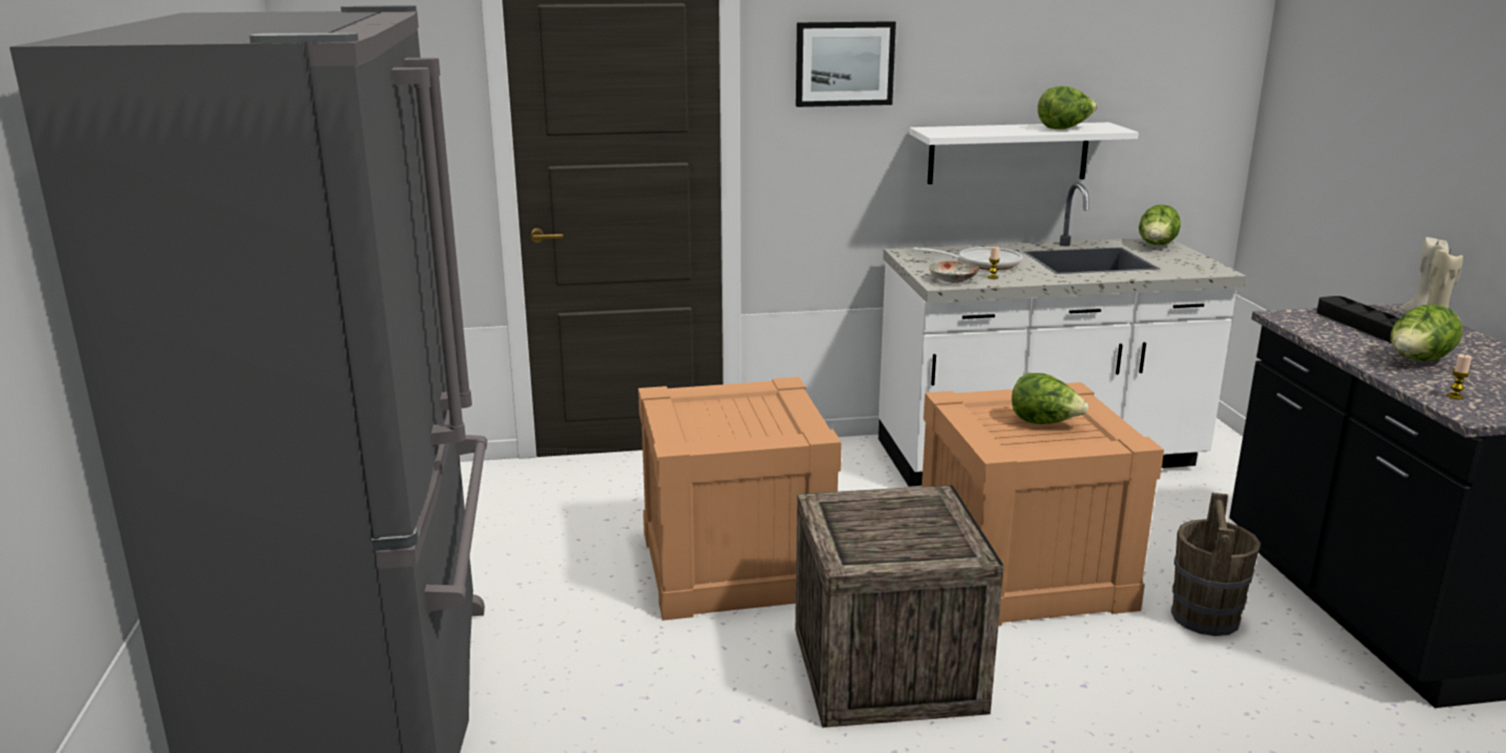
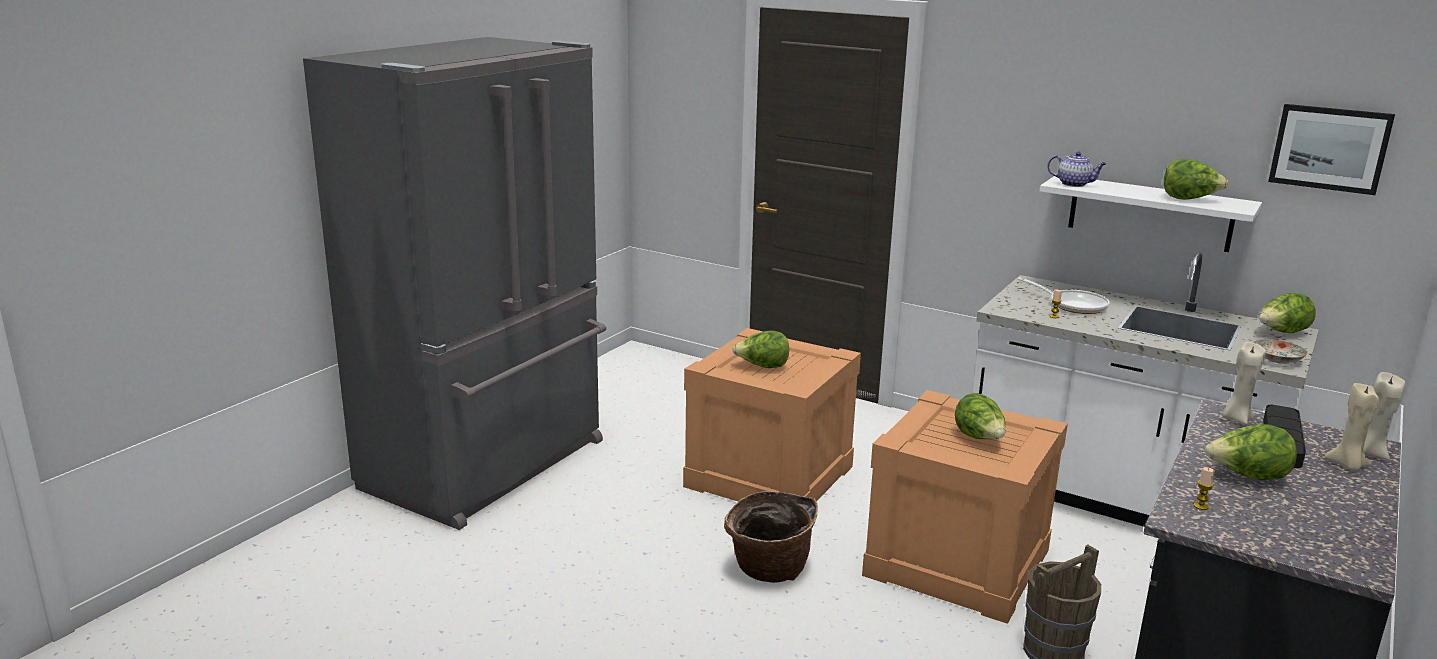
camera: 40 degrees right, 0 degrees up
crate [795,485,1004,728] -> basket [724,491,818,583]
picture [796,21,896,107] -> picture moved to [1268,104,1395,195]
plate [928,261,979,283] -> plate moved to [1253,339,1308,364]
none -> lettuce [732,331,789,368]
none -> teapot [1047,152,1106,187]
none -> beige candle [1222,342,1266,425]

